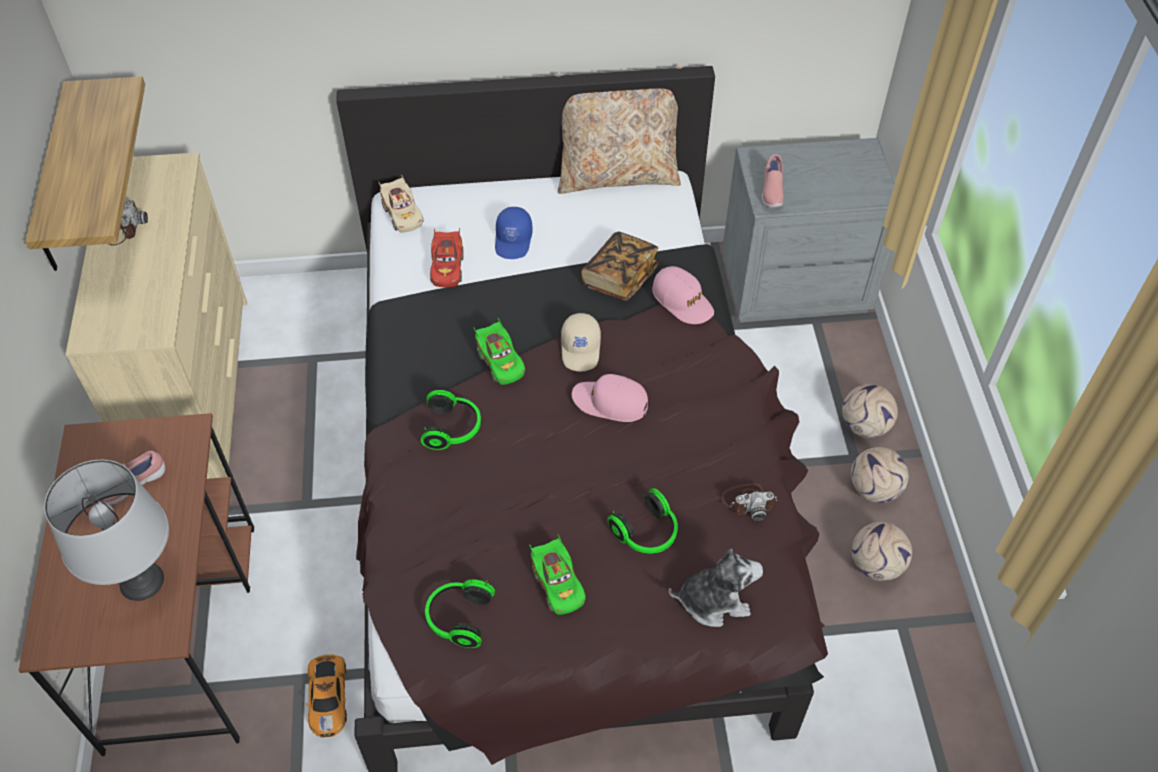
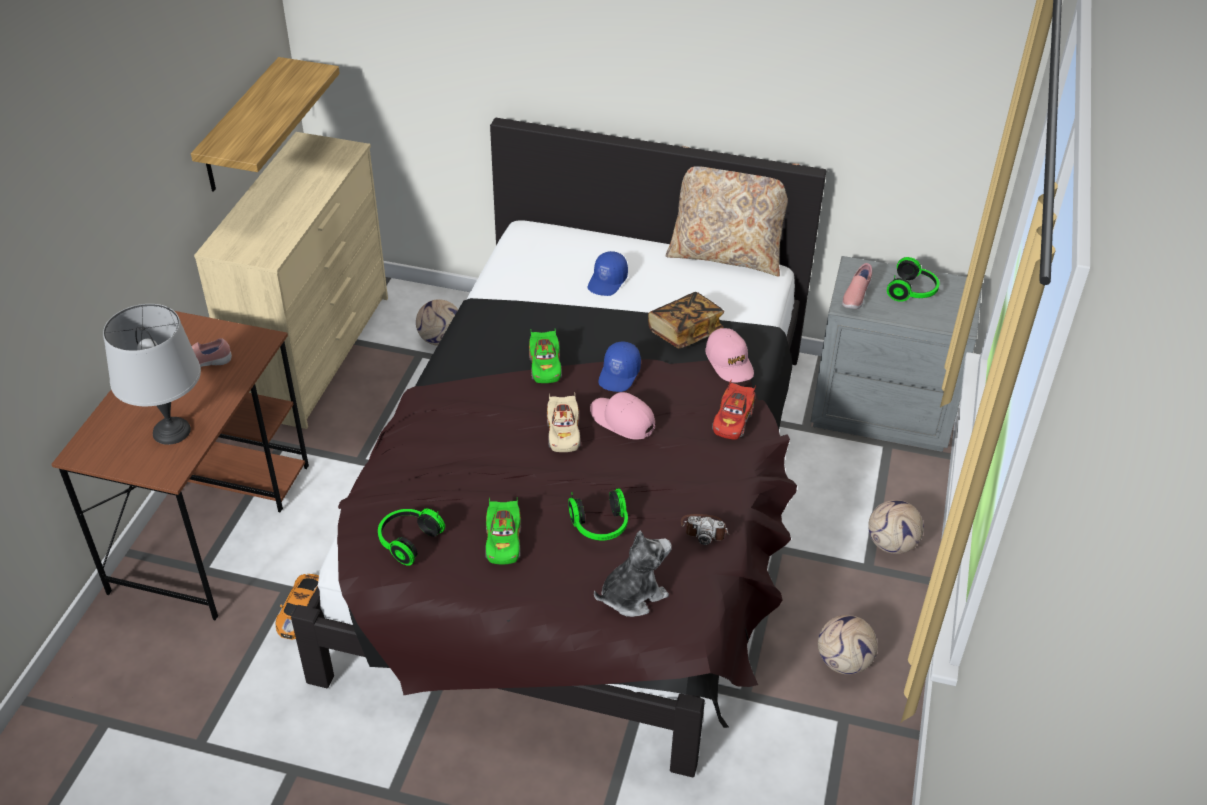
camera: 20 degrees right, 10 degrees down
camera [109,200,148,246] -> none
beige toy car [378,174,423,233] -> beige toy car moved to [547,392,581,452]
headphones [421,390,481,450] -> headphones moved to [887,257,940,302]
red toy car [430,228,464,287] -> red toy car moved to [712,379,756,439]
beige cap [561,313,601,371] -> blue cap [598,341,641,392]
plush toy [668,548,763,627] -> plush toy turned 45 degrees counterclockwise [594,530,672,617]
football [851,447,909,503] -> football moved to [416,299,458,346]

